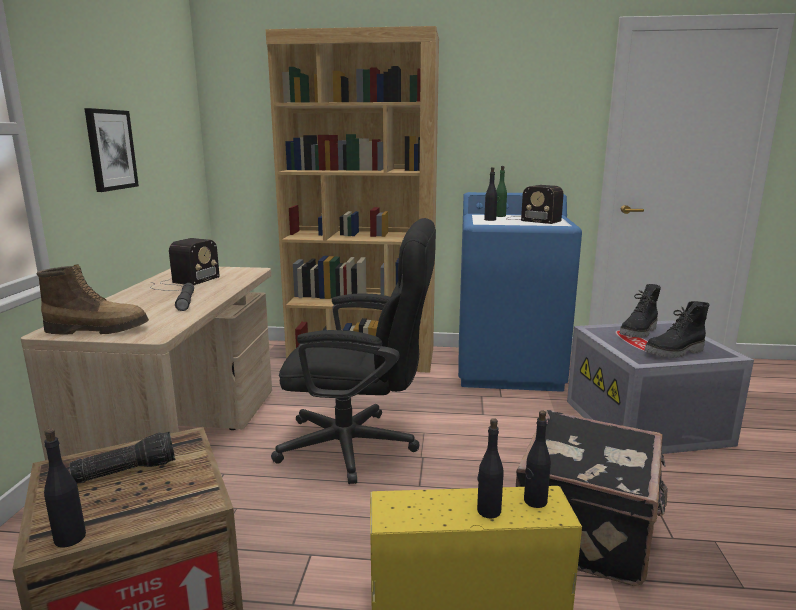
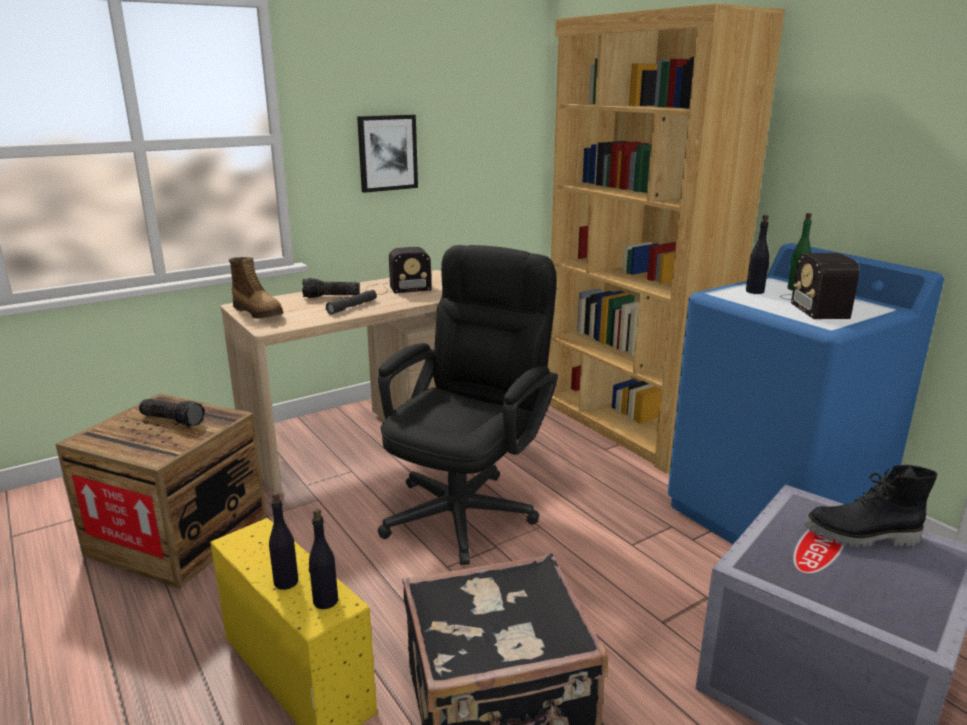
camera: 50 degrees right, 5 degrees up
black bottle [44,428,86,548] -> none
black office chair [271,218,436,484] -> black office chair turned 120 degrees counterclockwise [378,245,558,565]
black boot [644,301,710,358] -> none
none -> flashlight [302,278,360,298]

